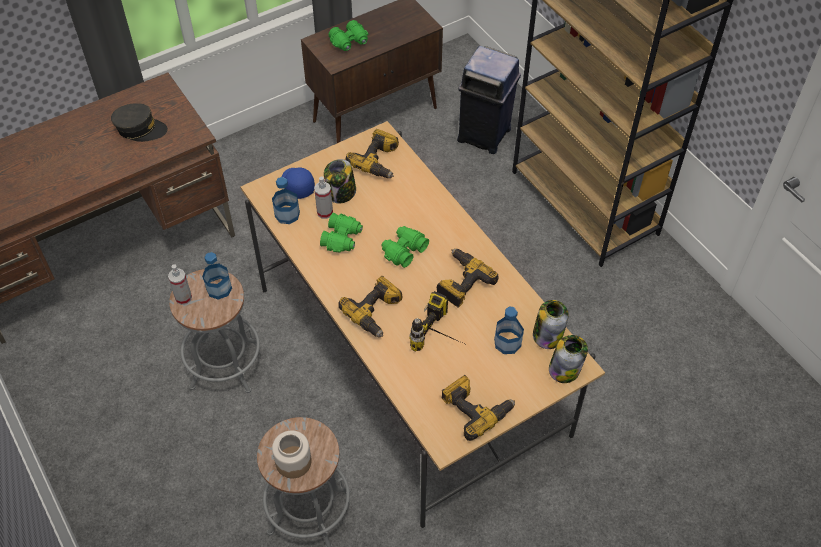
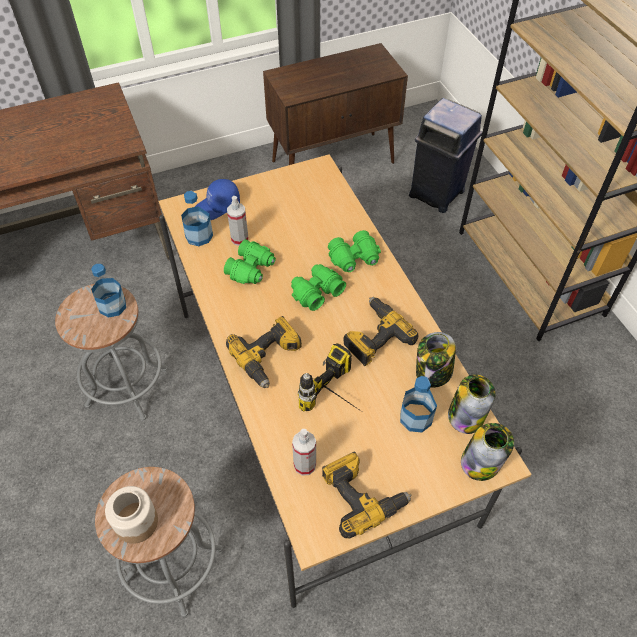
camera: 10 degrees right, 0 degrees up
grey cap [111,103,168,142] -> none
spray bottle [168,264,192,305] -> spray bottle moved to [292,429,316,476]
blue cap [282,167,315,199] -> blue cap turned 105 degrees counterclockwise [195,179,240,220]
jar [324,159,356,204] -> jar moved to [416,332,456,388]
green binoculars [329,20,368,51] -> green binoculars moved to [328,230,381,272]
power drill [346,129,399,178] -> none

